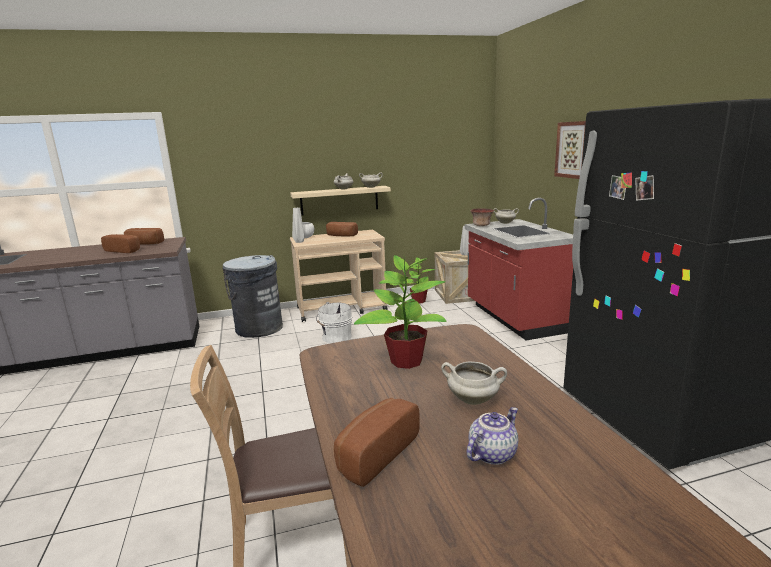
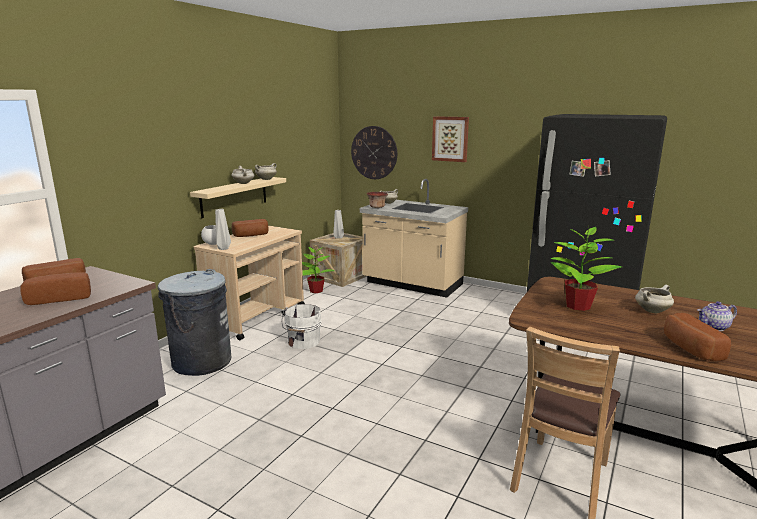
camera: 45 degrees left, 0 degrees up
red counter [465,198,573,340] -> beige counter [360,179,468,298]
teapot [467,407,518,465] -> teapot turned 105 degrees counterclockwise [697,301,737,331]
none -> wall clock [351,126,397,179]

